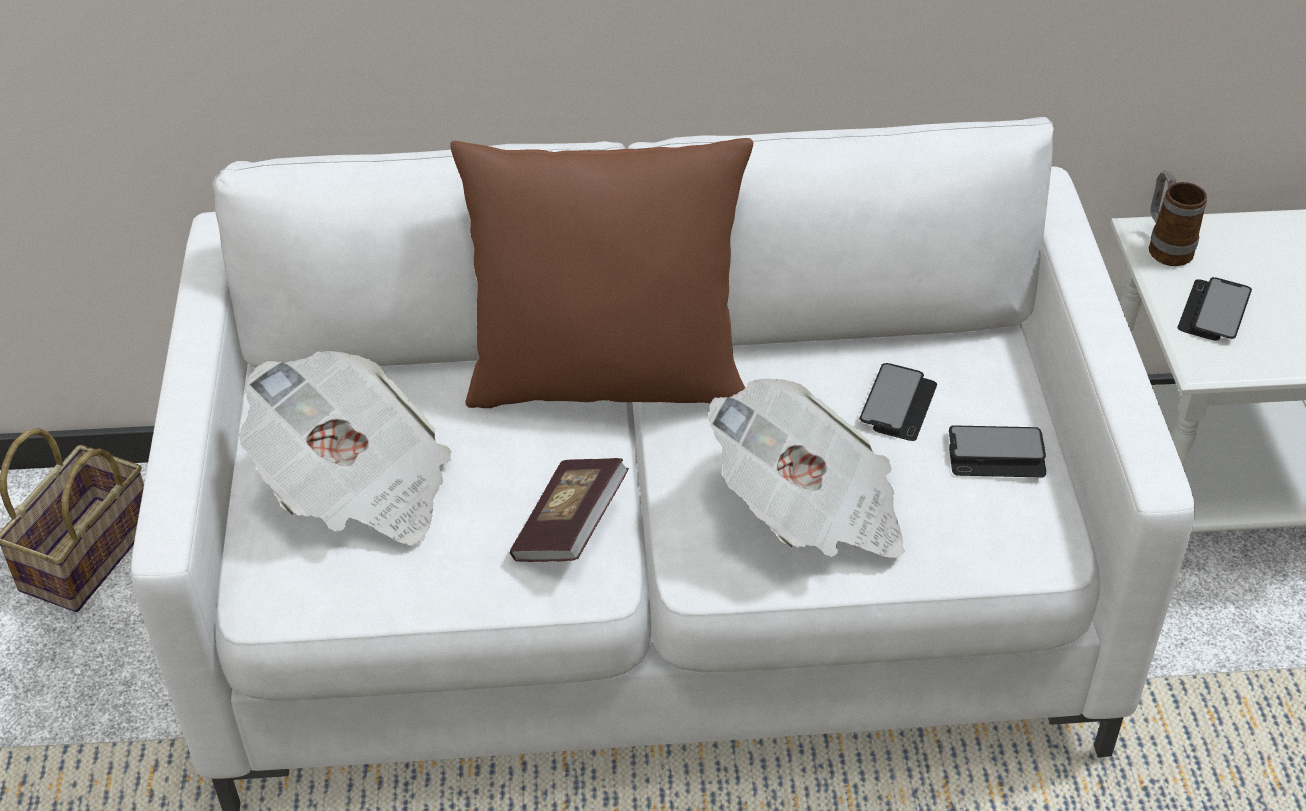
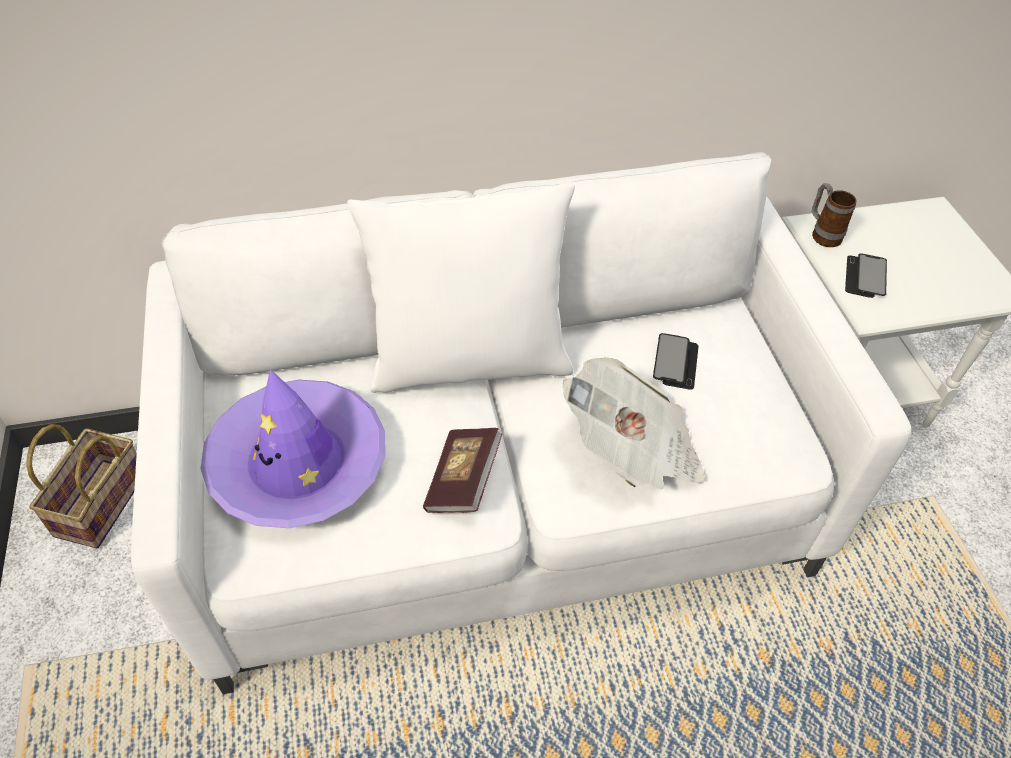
camera: 10 degrees left, 5 degrees up
newspaper [239,351,451,545] -> purple hat [201,369,385,528]
brown pillow [450,138,753,408] -> white pillow [348,182,575,393]
phone [949,425,1046,478] -> none

